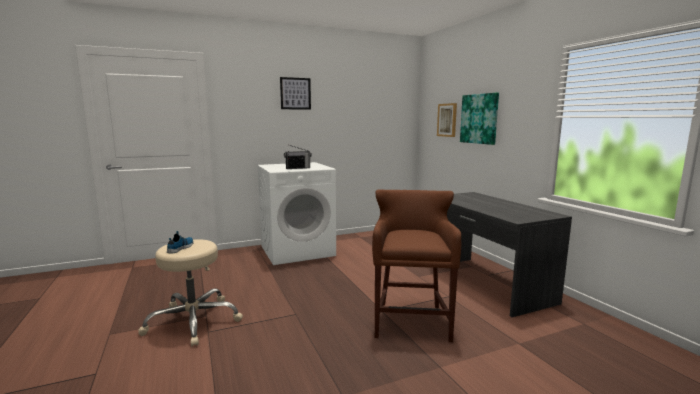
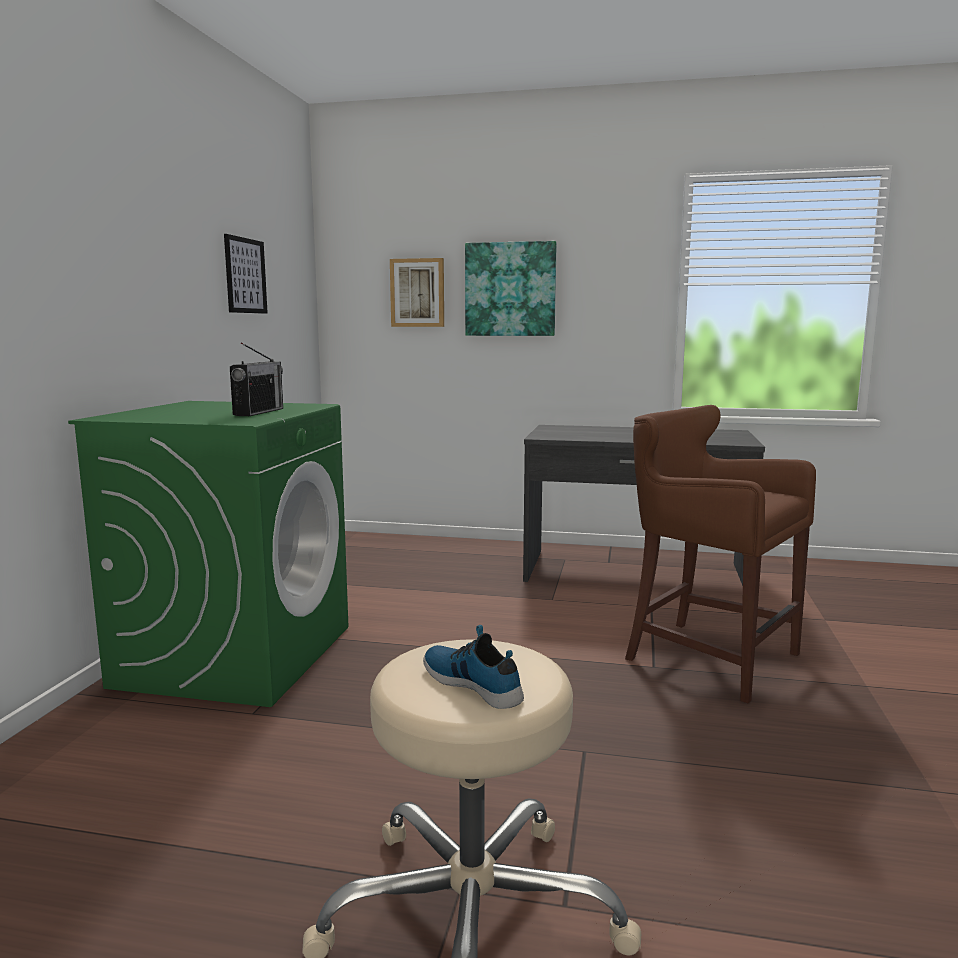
camera: 55 degrees left, 0 degrees up
white washing machine [257,162,336,265] -> green washing machine [68,401,348,707]
picture [280,77,311,110] -> picture moved to [224,234,268,314]

